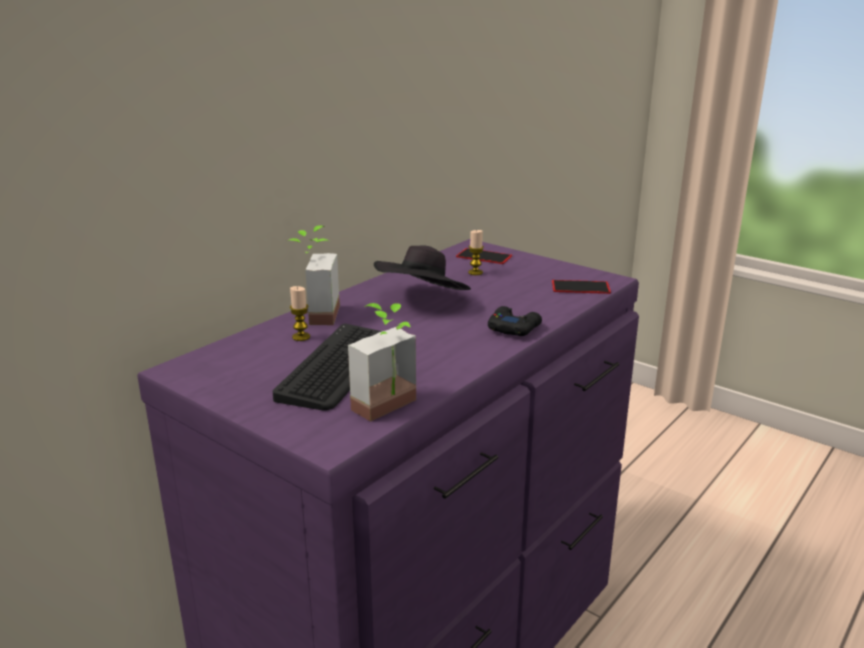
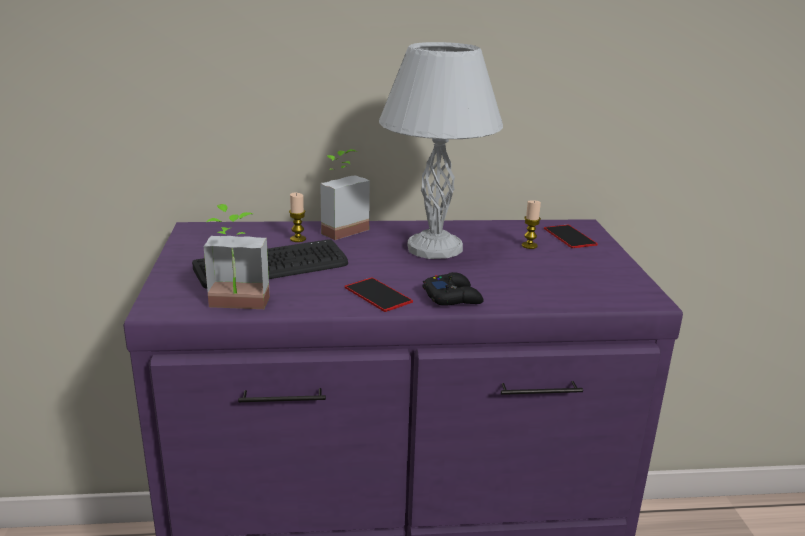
camera: 45 degrees right, 0 degrees up
black hat [374,246,471,290] -> white table lamp [379,42,503,259]
phone [552,280,611,294] -> phone moved to [345,277,413,312]

